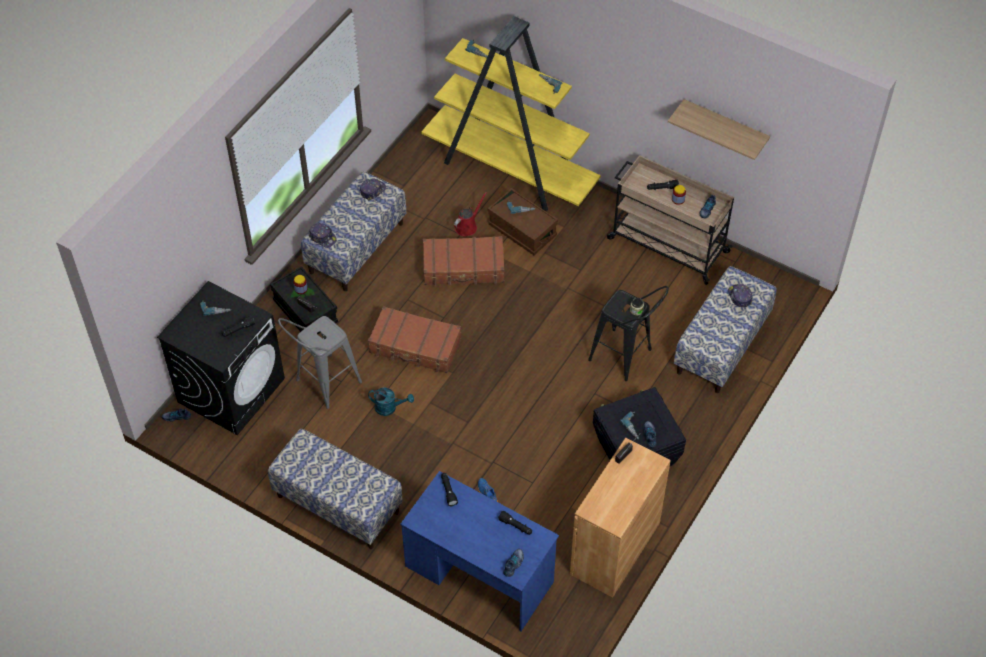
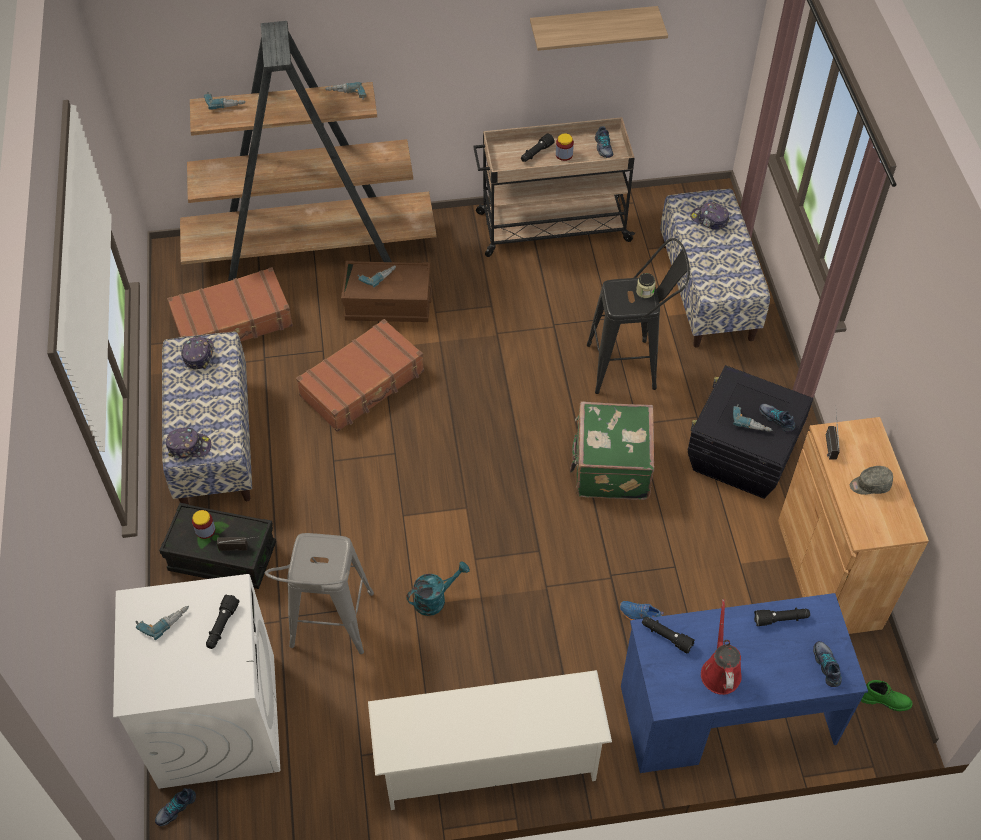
camera: 40 degrees left, 0 degrees up
black washing machine [157,281,285,435] -> white washing machine [113,574,280,789]
bench [268,429,403,549] -> white shoe rack [368,670,612,810]
brown suitcase [368,306,461,373] -> brown suitcase moved to [167,267,293,341]
yellow bookcase [421,16,601,211] -> brown bookcase [180,21,436,281]
red watering can [454,192,487,236] -> red watering can moved to [701,599,742,695]
none -> green suitcase [570,401,654,500]
none -> grey cap [850,466,893,495]
none -> green boot [861,680,912,711]

